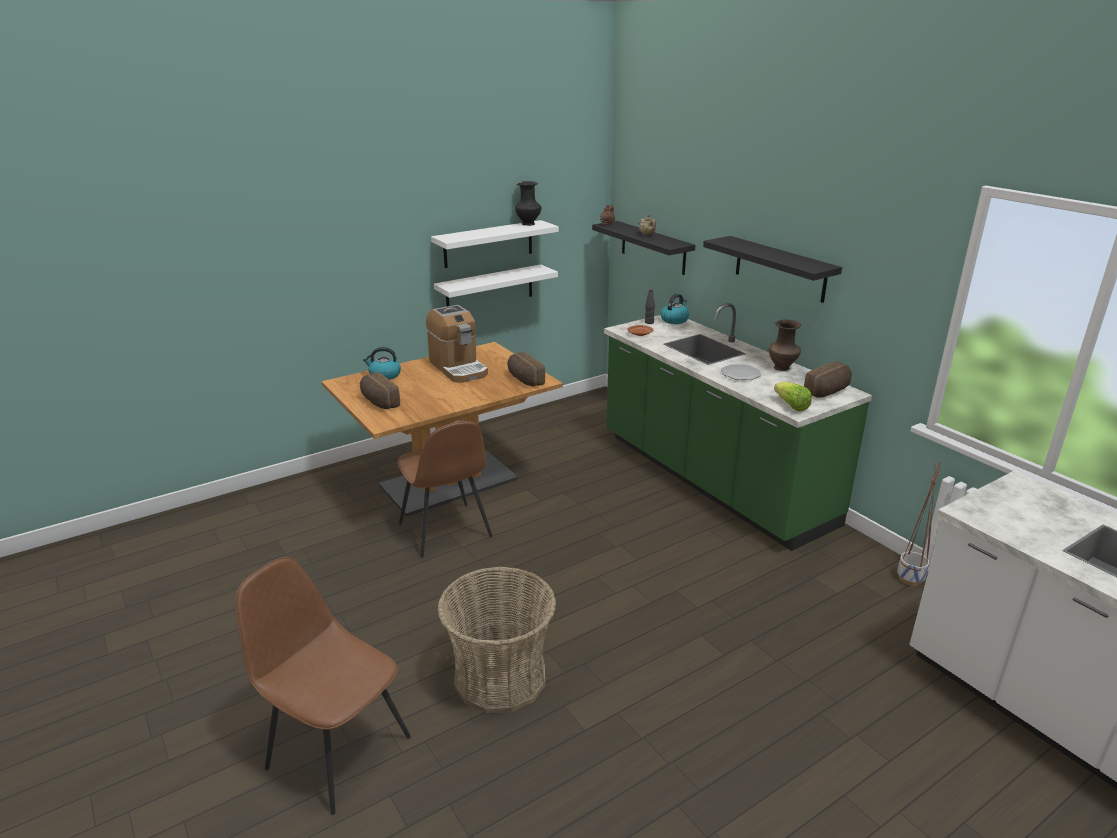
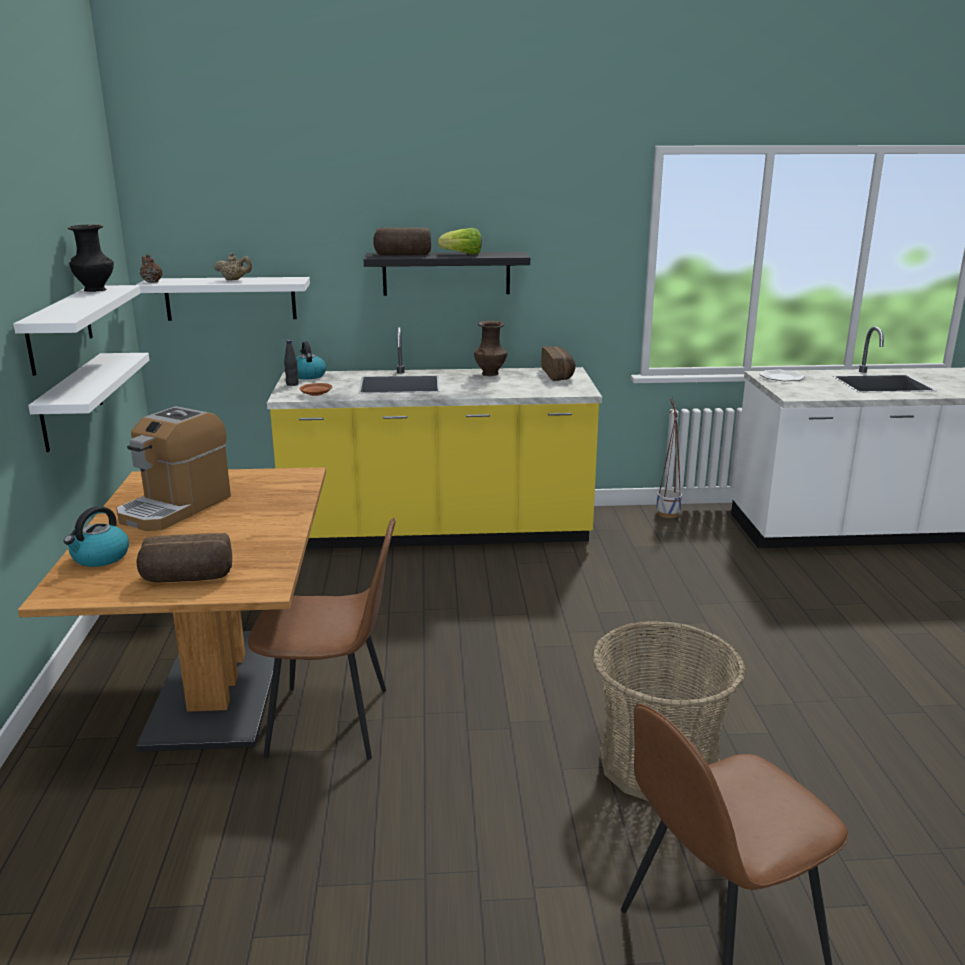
camera: 60 degrees left, 5 degrees down
coffee machine [426,305,488,383] -> coffee machine turned 120 degrees clockwise [116,406,231,531]
bread [507,352,545,386] -> bread moved to [373,228,431,256]
black shelf [592,221,695,275] -> white shelf [136,277,310,321]
green counter [604,303,872,551] -> yellow counter [267,327,602,549]
plate [721,364,761,380] -> plate moved to [759,370,805,381]
lettuce [774,382,812,412] -> lettuce moved to [438,228,482,255]

